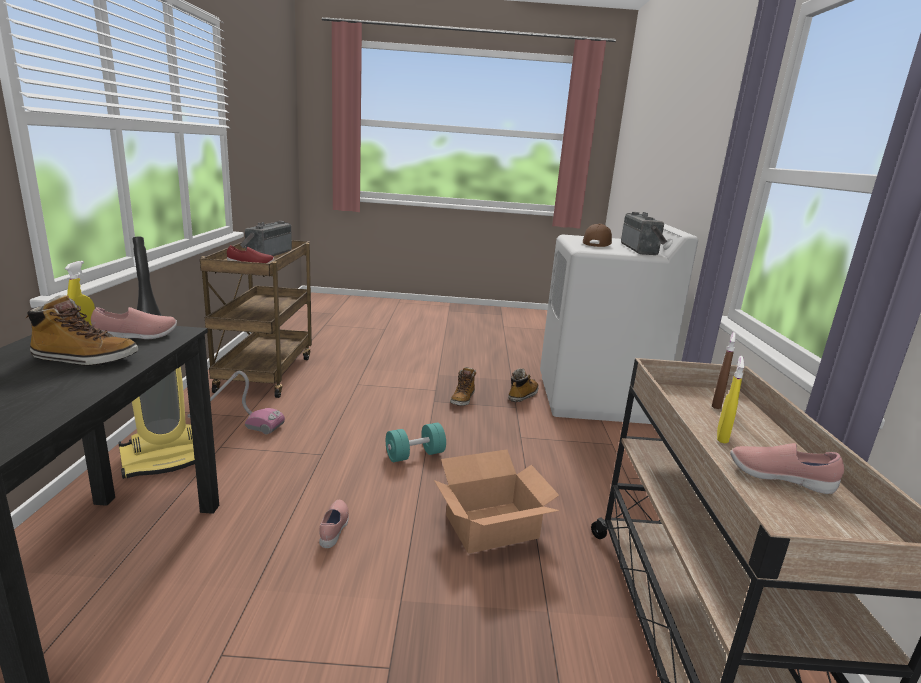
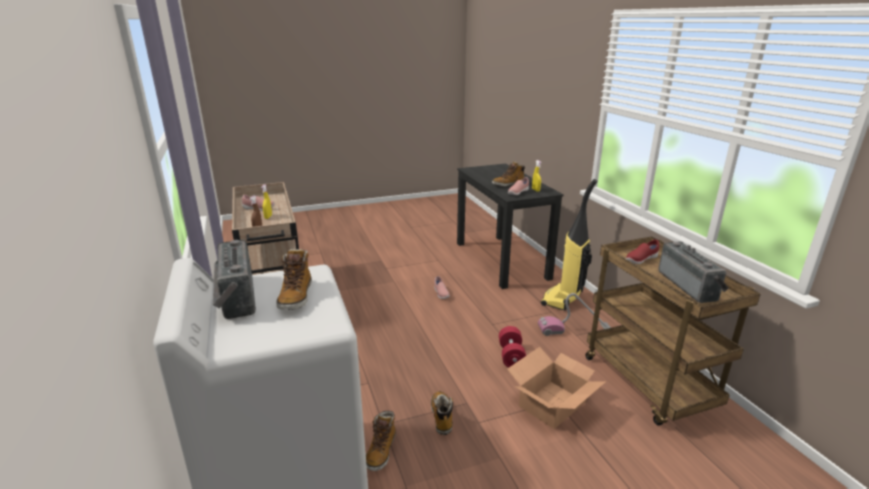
camera: 160 degrees right, 5 degrees up
turquoise dumbbell [386,423,446,462] -> none
cardboard box [434,450,560,554] -> cardboard box moved to [507,347,606,429]
brown cap [583,224,612,247] -> boot [276,249,312,310]
none -> red dumbbell [499,326,526,368]

